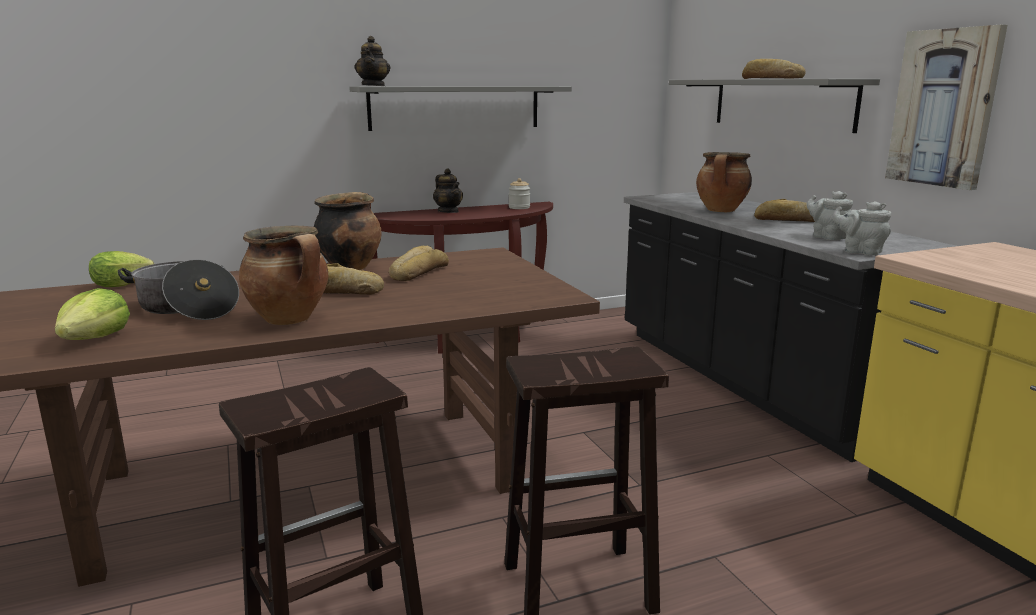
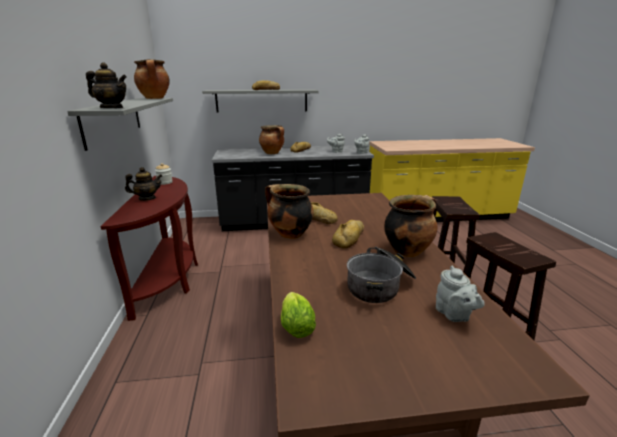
camera: 75 degrees left, 5 degrees up
lettuce [55,288,130,340] -> grey teapot [436,266,485,322]
picture [885,25,1007,190] -> none
none -> cooking pot [134,59,170,99]

